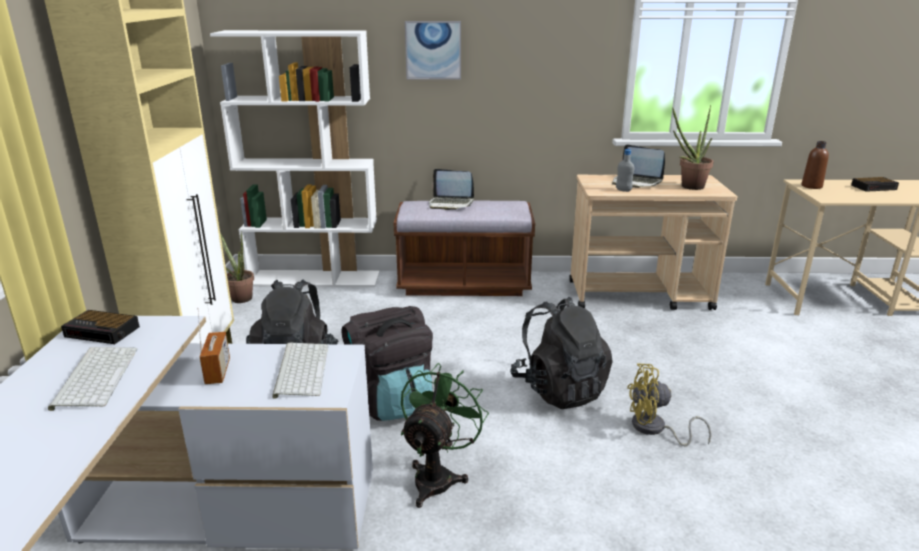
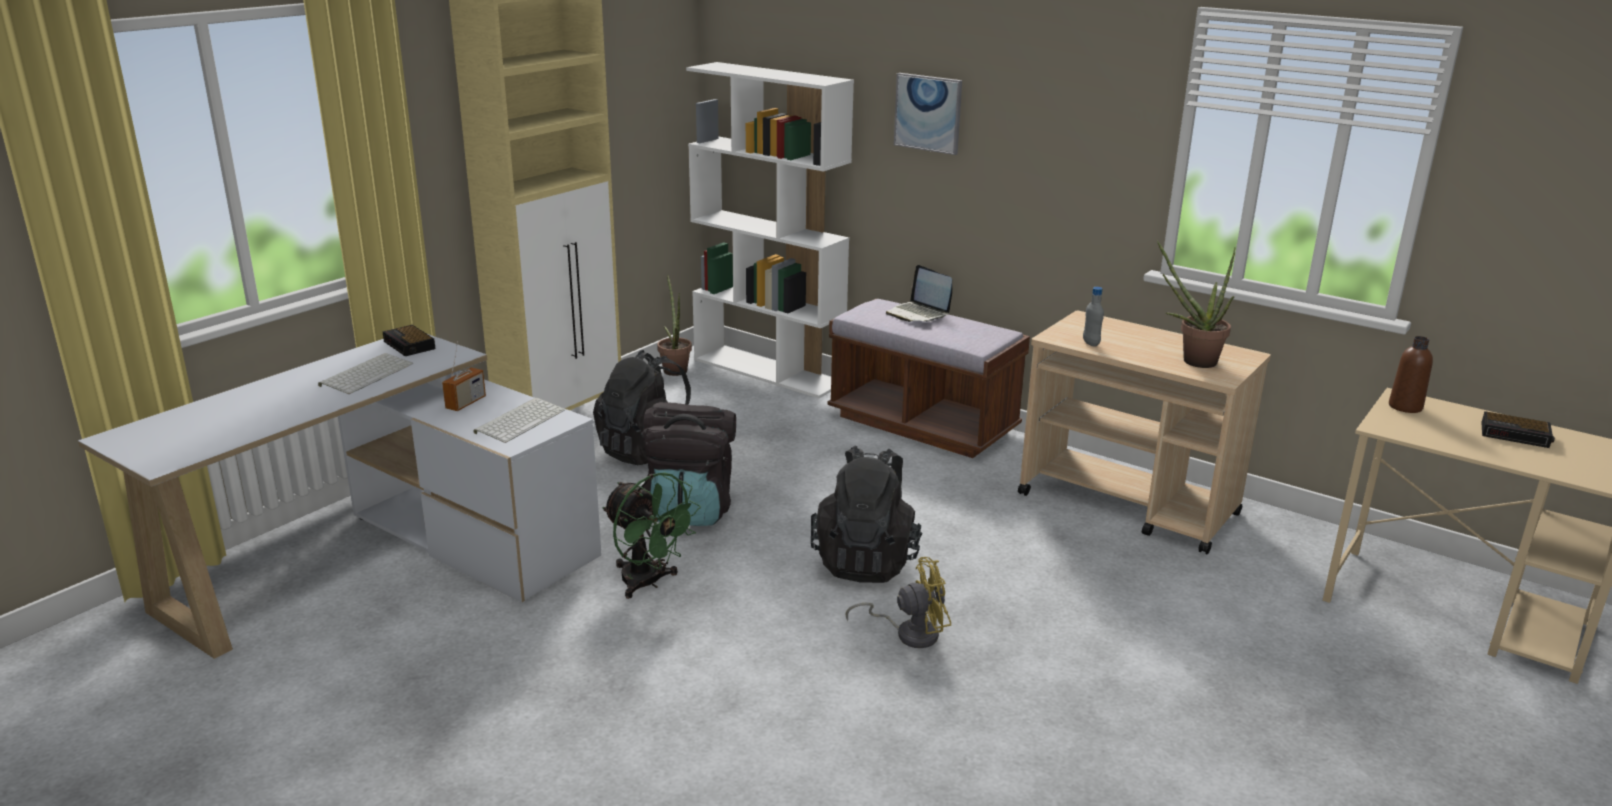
camera: 35 degrees right, 0 degrees up
green fan [401,363,489,508] -> green fan turned 75 degrees clockwise [603,472,701,599]
laptop [612,144,665,188] -> none
yellow fan [627,363,712,446] -> yellow fan turned 135 degrees clockwise [845,557,951,648]

